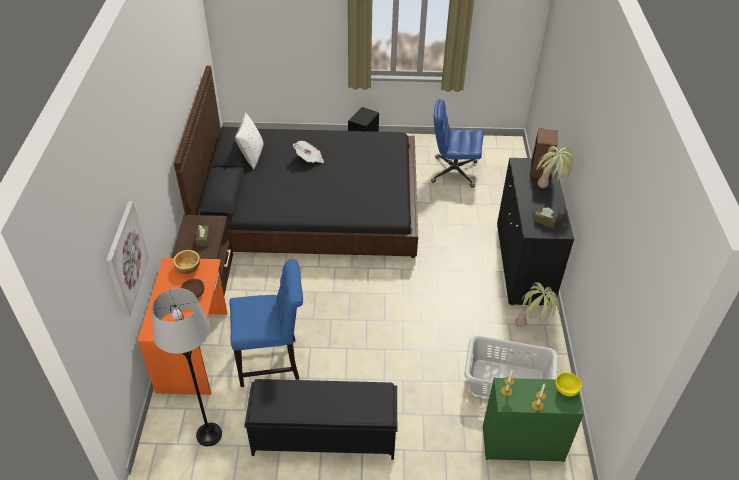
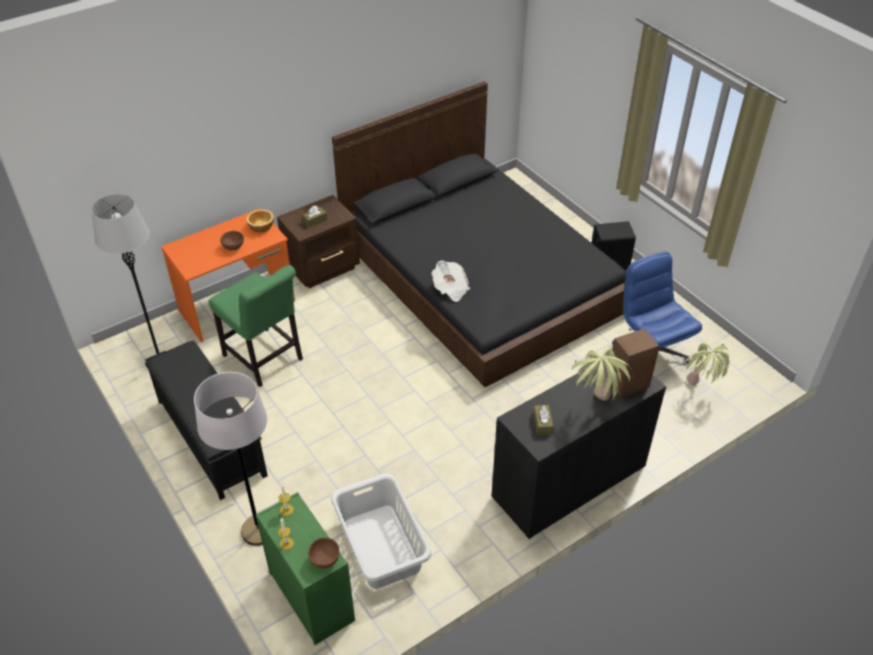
camera: 55 degrees right, 0 degrees up
picture [106,201,149,317] -> none
blue chair [230,259,303,387] -> green chair [209,265,303,387]
white pillow [235,112,264,169] -> none
newspaper [293,141,324,163] -> newspaper moved to [432,260,470,302]
potted plant [515,282,560,327] -> potted plant moved to [685,342,730,385]
yellow bowl [555,372,582,396] -> brown bowl [308,537,340,569]
none -> grey floor lamp [194,372,267,546]

